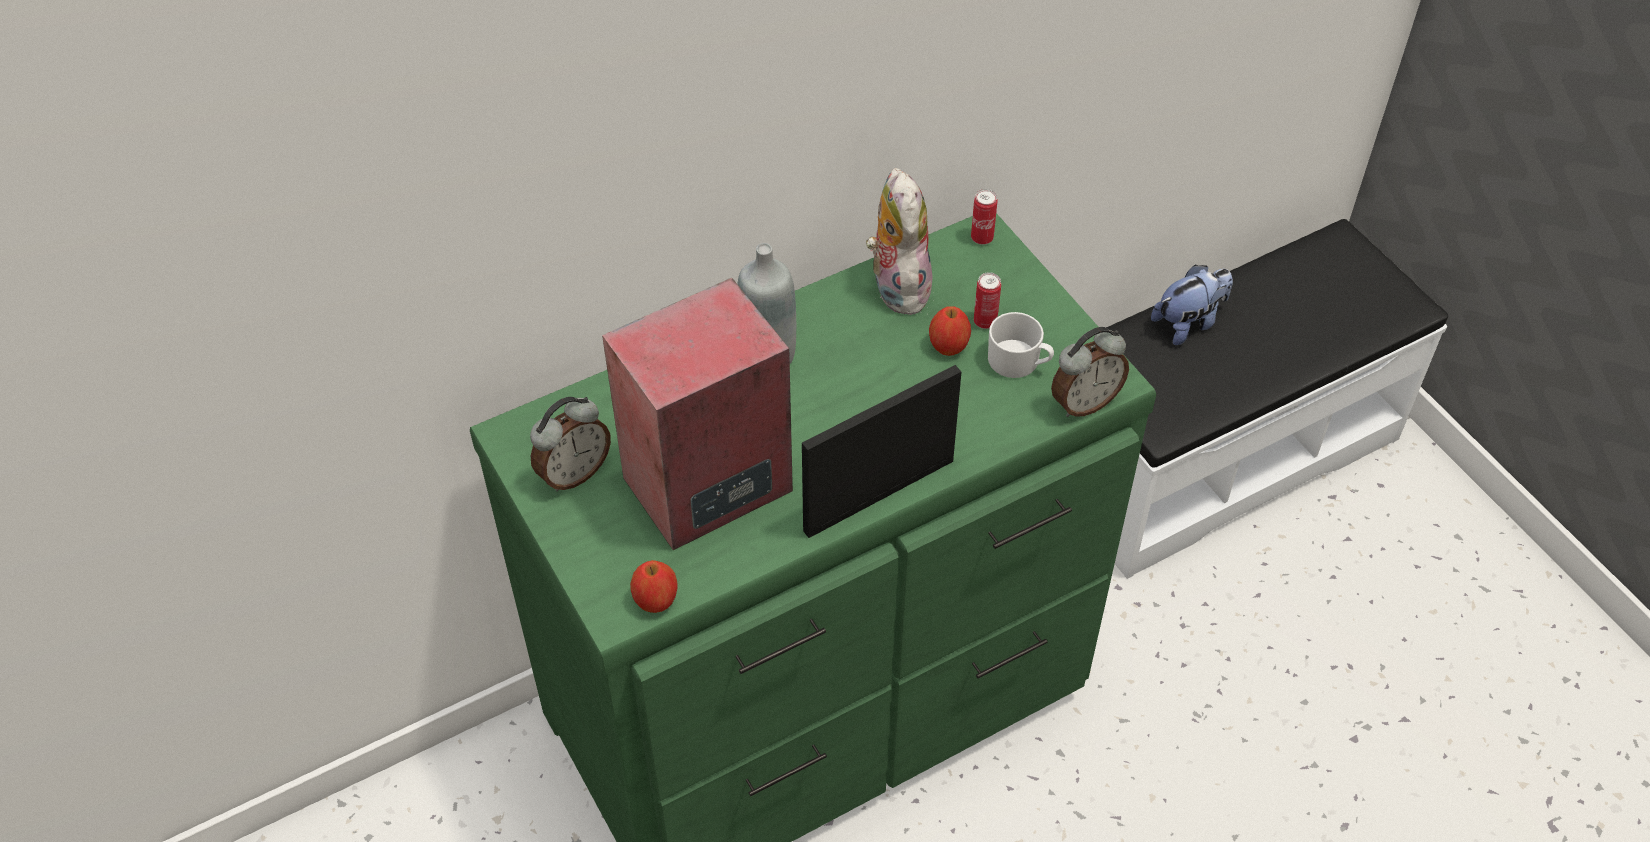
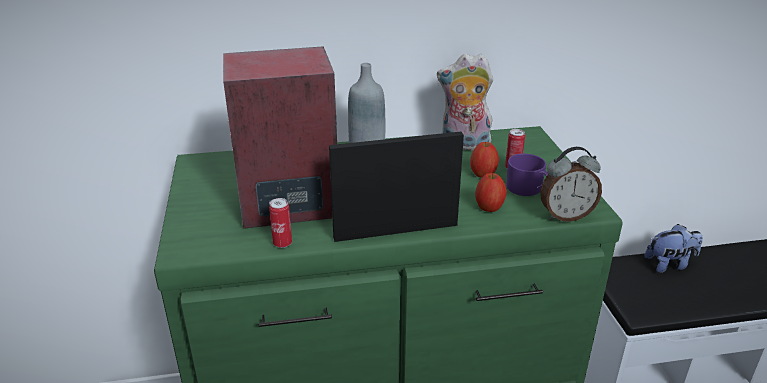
camera: 20 degrees right, 20 degrees down
alarm clock [530,397,611,492] -> none
apple [630,560,678,613] -> apple moved to [475,173,507,212]
plush toy [866,168,932,315] -> plush toy turned 90 degrees counterclockwise [437,54,493,151]
can [971,189,998,245] -> can moved to [269,198,292,248]
white mug [988,312,1054,378] -> purple mug [506,154,548,196]

